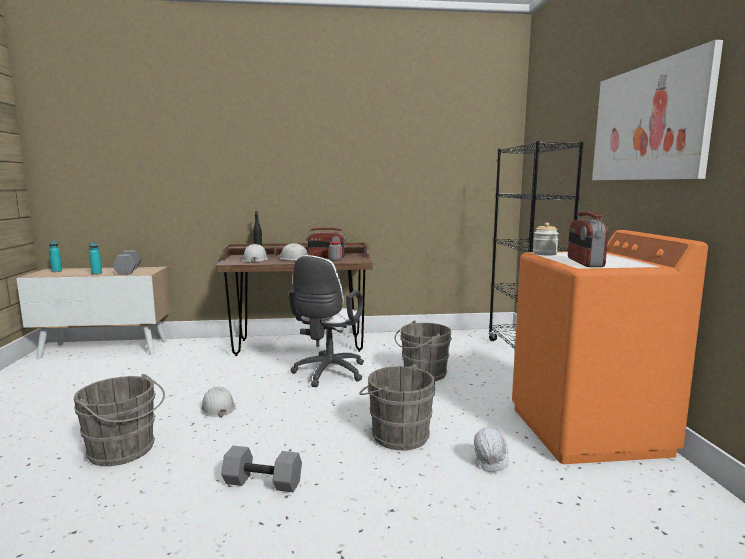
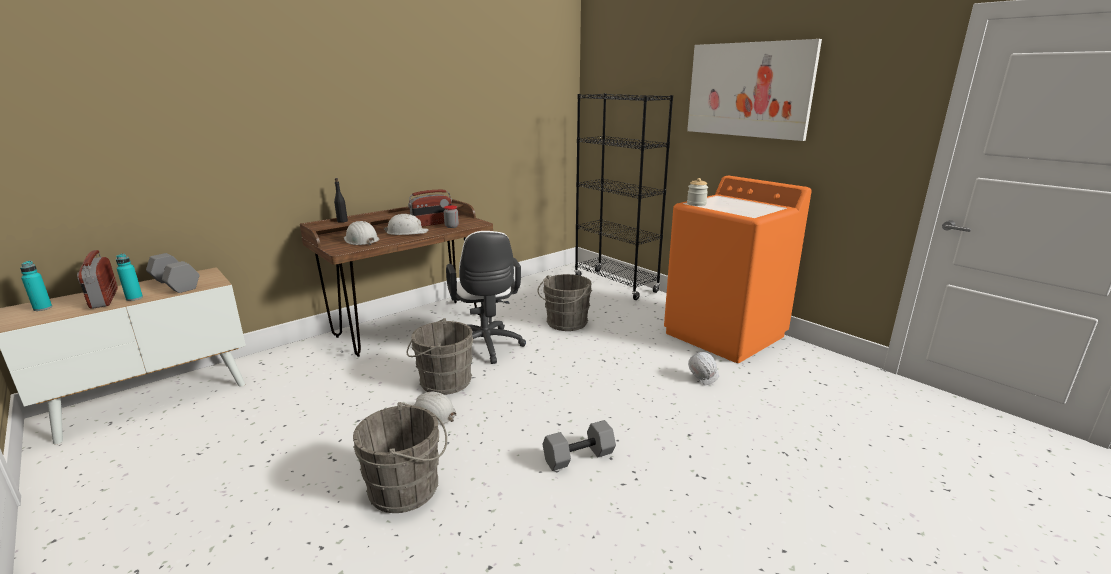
camera: 35 degrees left, 10 degrees up
grey bucket [359,364,435,450] -> grey bucket moved to [407,318,474,395]
radio [568,212,609,267] -> radio moved to [77,250,118,309]

